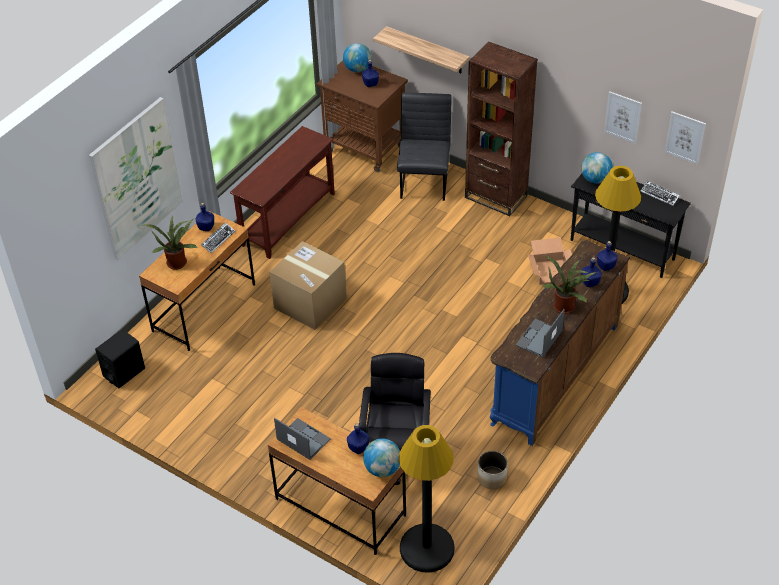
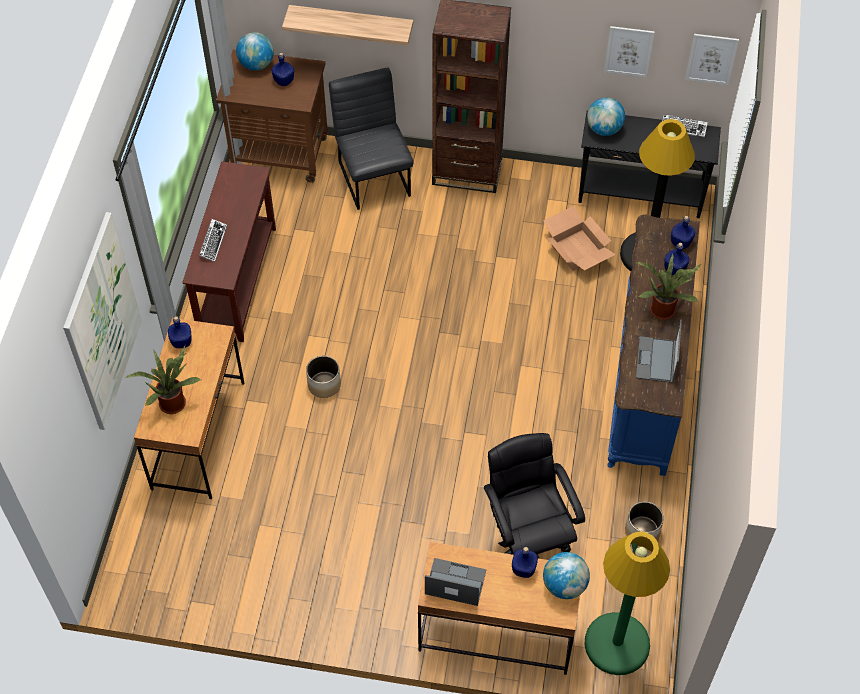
camera: 25 degrees left, 10 degrees up
black speaker [95,329,145,389] -> none
keyboard [201,223,235,253] -> keyboard moved to [199,219,227,262]
cardboard box [269,241,347,330] -> planter [306,356,341,398]
black floor lamp [399,425,455,573] -> green floor lamp [584,532,670,675]

